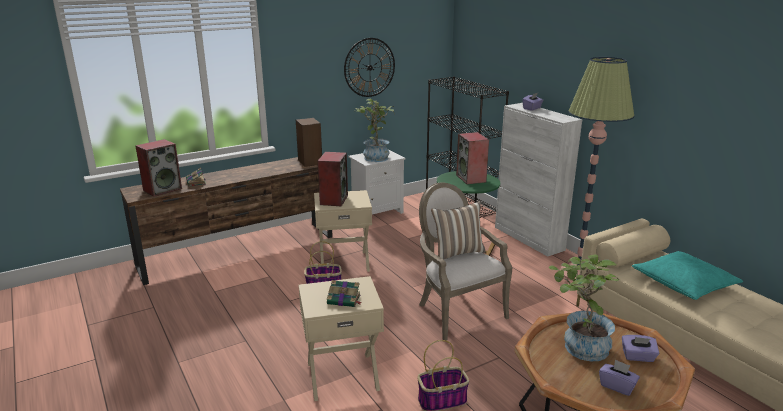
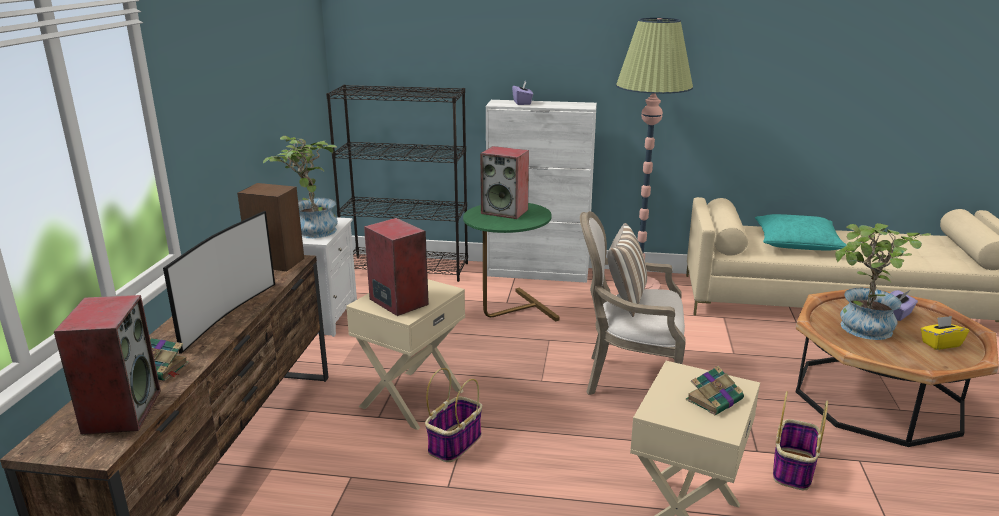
camera: 50 degrees left, 0 degrees up
wall clock [344,38,395,97] -> none
purple tissue box [599,360,640,396] -> yellow tissue box [921,316,969,350]
none -> television [163,211,275,354]

